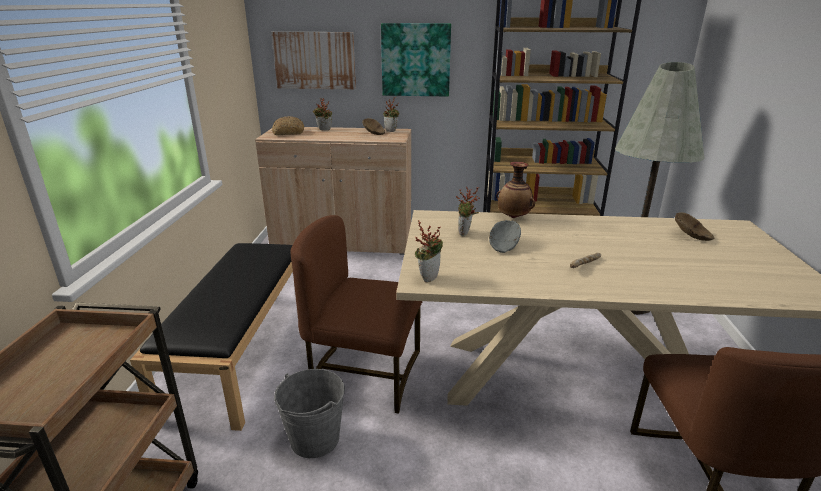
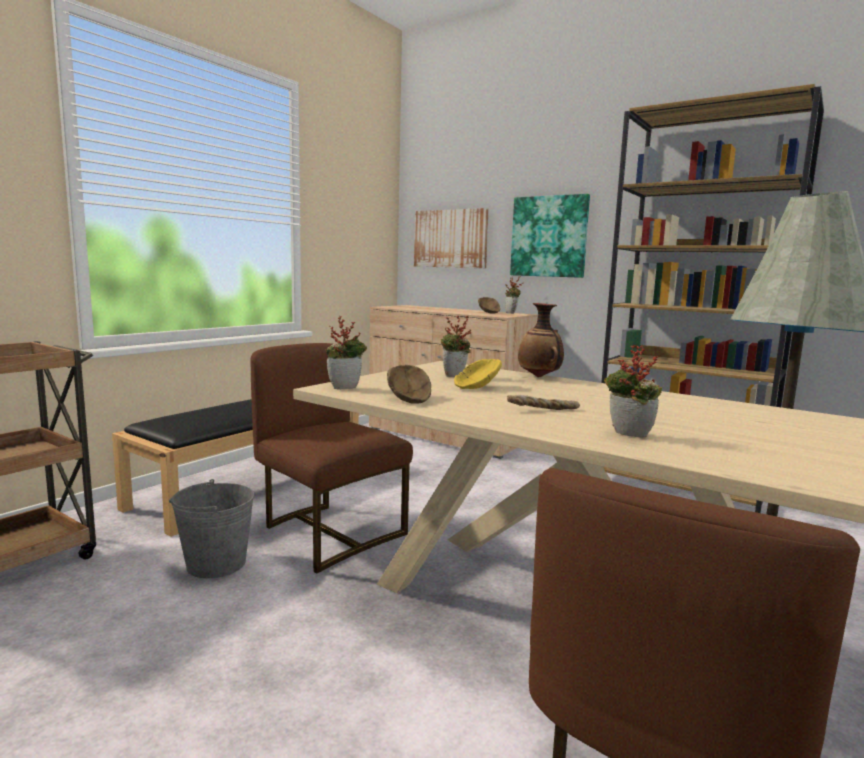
camera: 30 degrees right, 15 degrees down
bread [272,116,304,135] -> none
potted plant [313,98,332,130] -> potted plant moved to [604,344,662,437]
grey bowl [489,220,521,253] -> yellow bowl [454,359,502,389]
brown bowl [675,212,714,241] -> brown bowl moved to [387,365,431,404]

